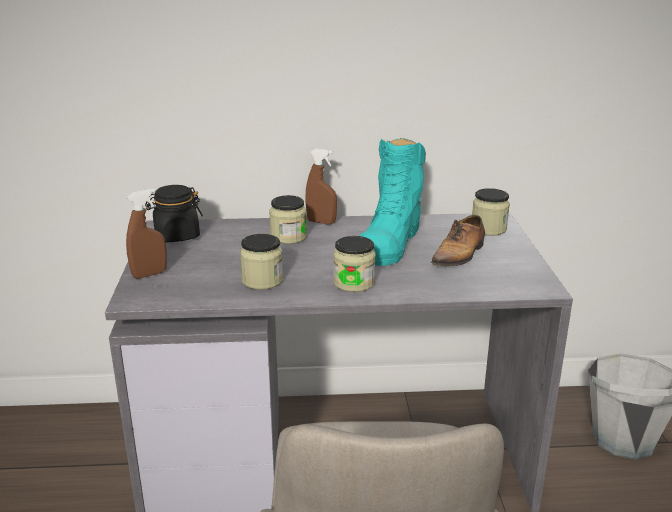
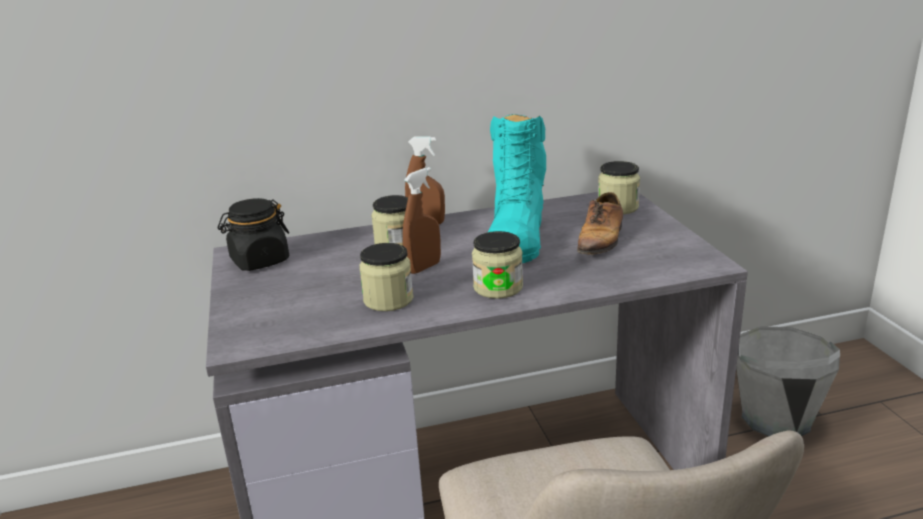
camera: 10 degrees left, 0 degrees up
brown spray bottle [126,189,167,279] -> brown spray bottle moved to [403,167,441,274]

